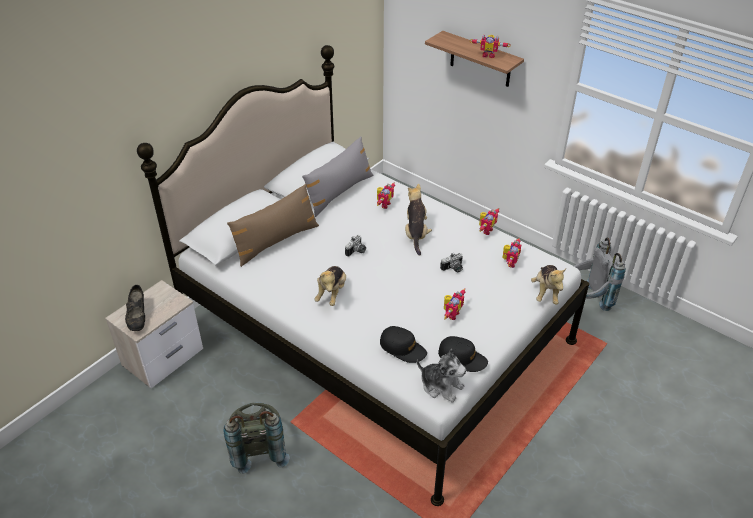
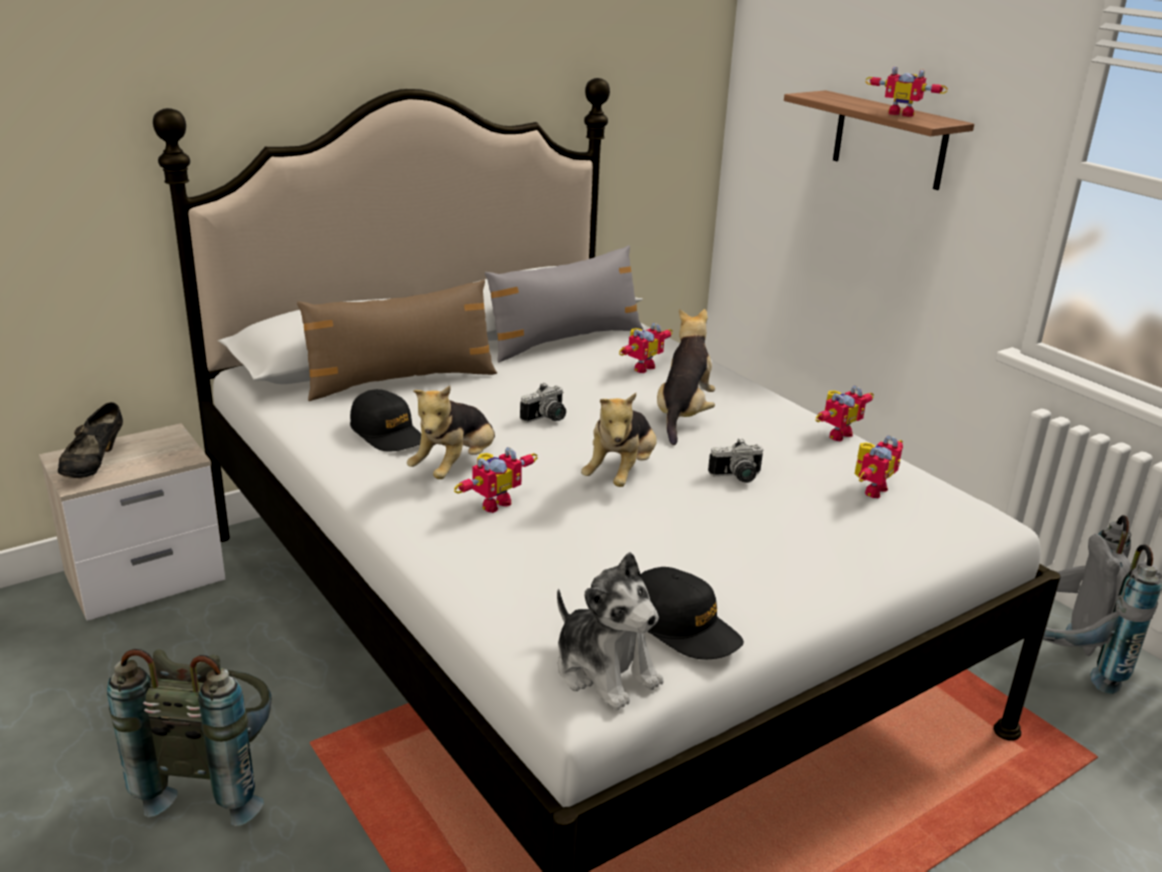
camera: 15 degrees right, 15 degrees down
black cap [380,326,427,363] -> black cap moved to [350,389,421,452]
toy robot [444,288,465,320] -> toy robot moved to [454,447,538,513]
plush toy [531,265,566,305] -> plush toy moved to [581,393,657,487]

